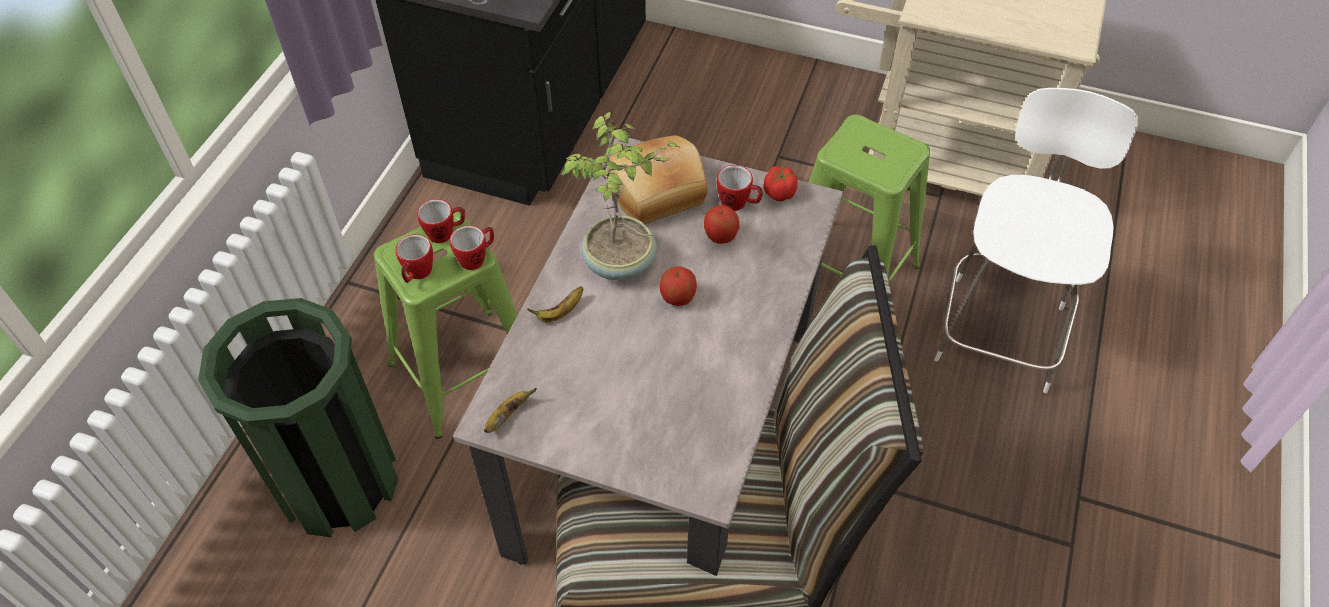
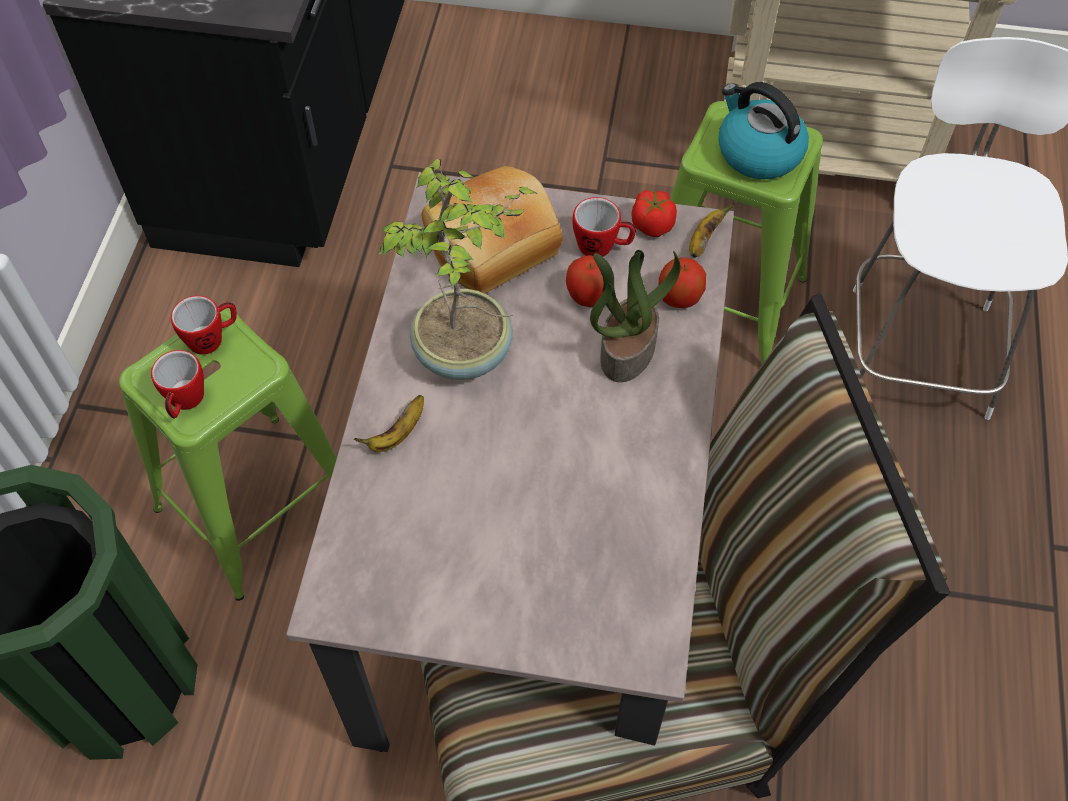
camera: 10 degrees left, 5 degrees up
mug [450,225,494,270] -> none
banana [484,388,537,433] -> banana moved to [689,203,735,258]
apple [660,266,697,306] -> apple moved to [659,257,706,308]
none -> potted plant [590,250,681,382]
none -> kettle [718,82,809,180]

